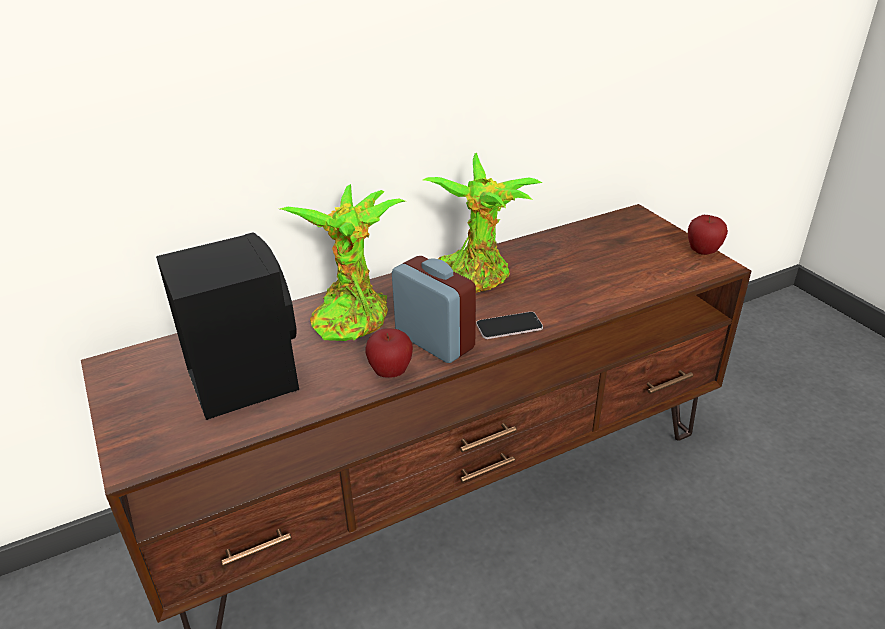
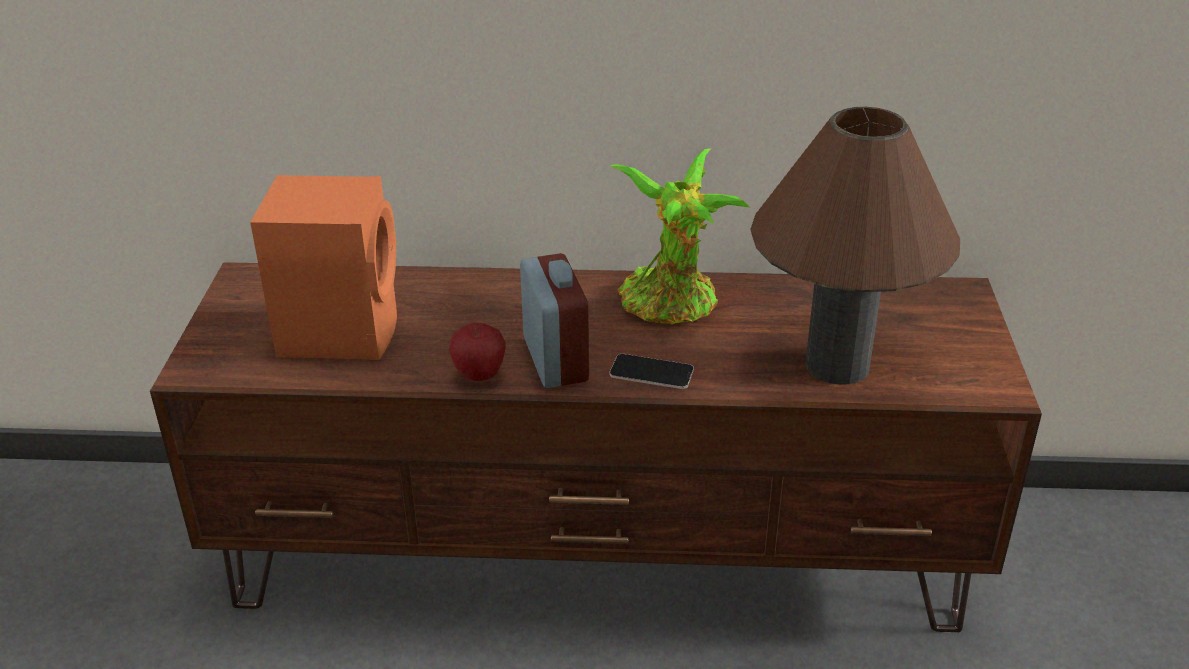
camera: 30 degrees right, 0 degrees up
black speaker [156,232,299,420] -> orange speaker [250,175,397,360]
potted plant [280,184,405,341] -> none
apple [688,215,728,255] -> none
none -> brown table lamp [750,107,960,385]

